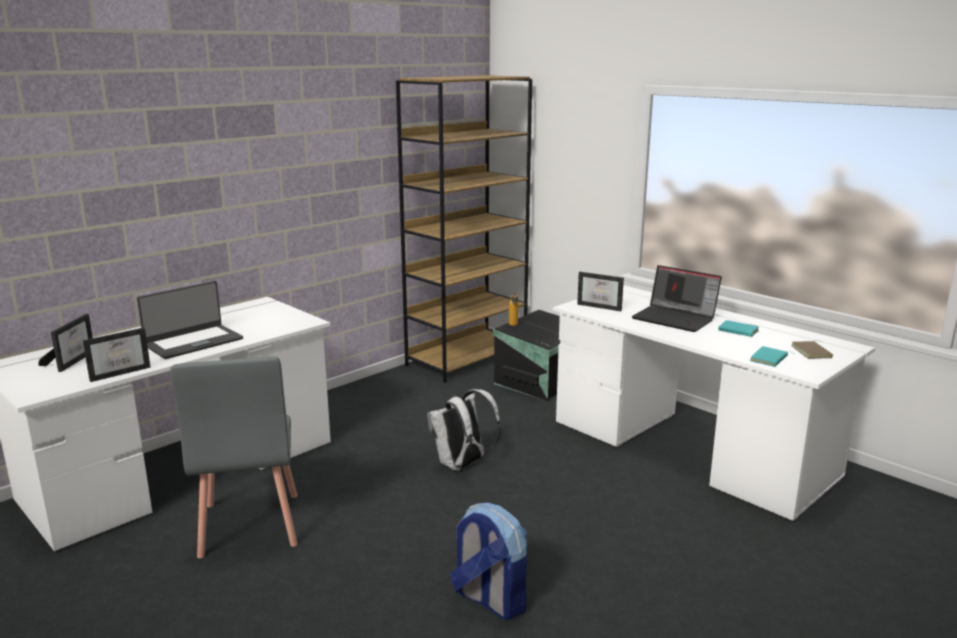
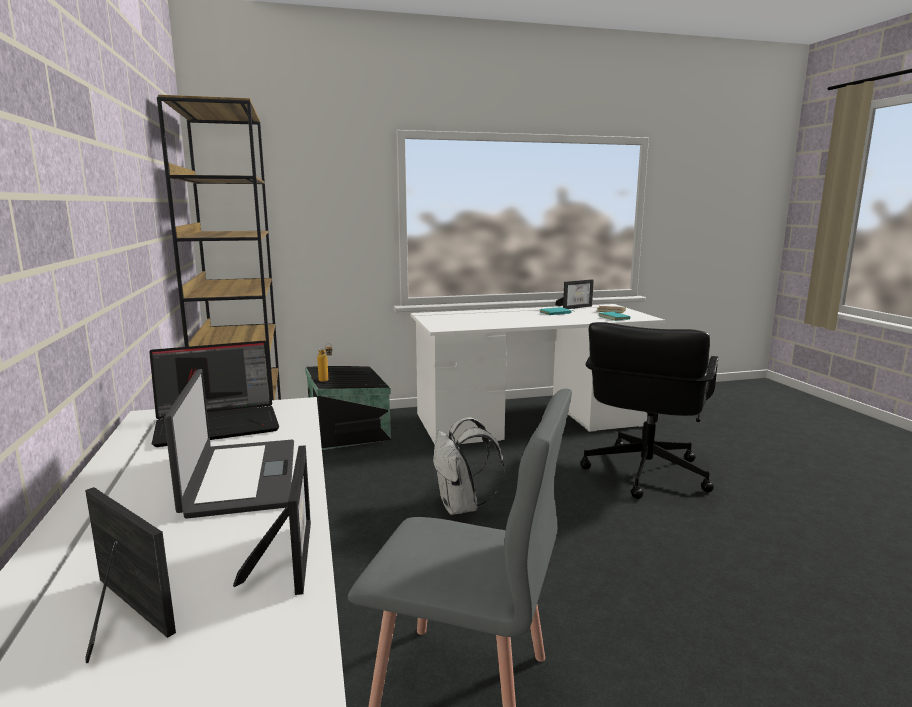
camera: 60 degrees left, 5 degrees down
backpack [450,503,527,620] -> none
picture frame [577,272,624,311] -> picture frame moved to [555,279,594,309]
laptop [632,265,722,332] -> laptop moved to [149,341,279,447]
none -> black office chair [580,322,718,499]

